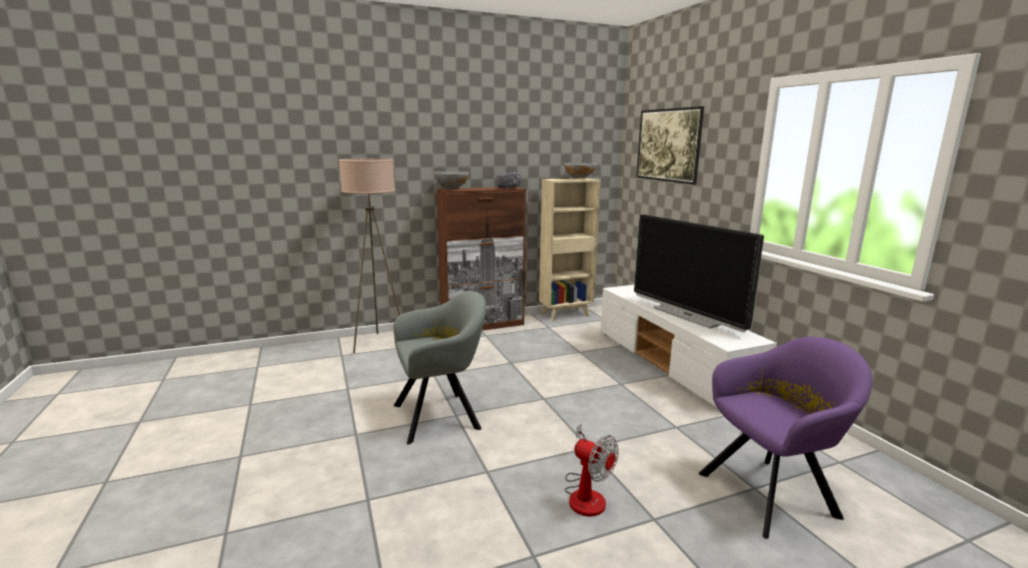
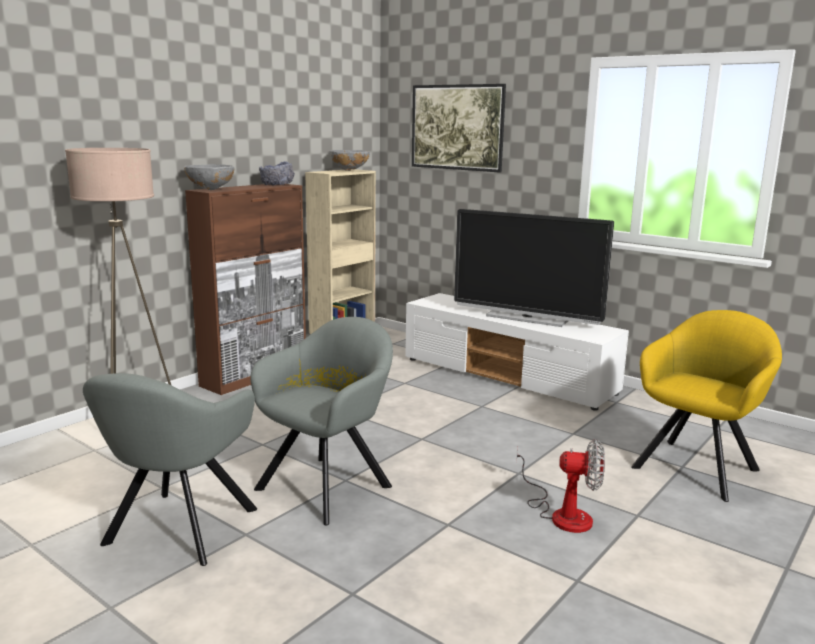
camera: 30 degrees left, 0 degrees up
purple armchair [699,337,872,539] -> yellow armchair [631,310,782,502]
none -> grey armchair [83,373,257,566]

